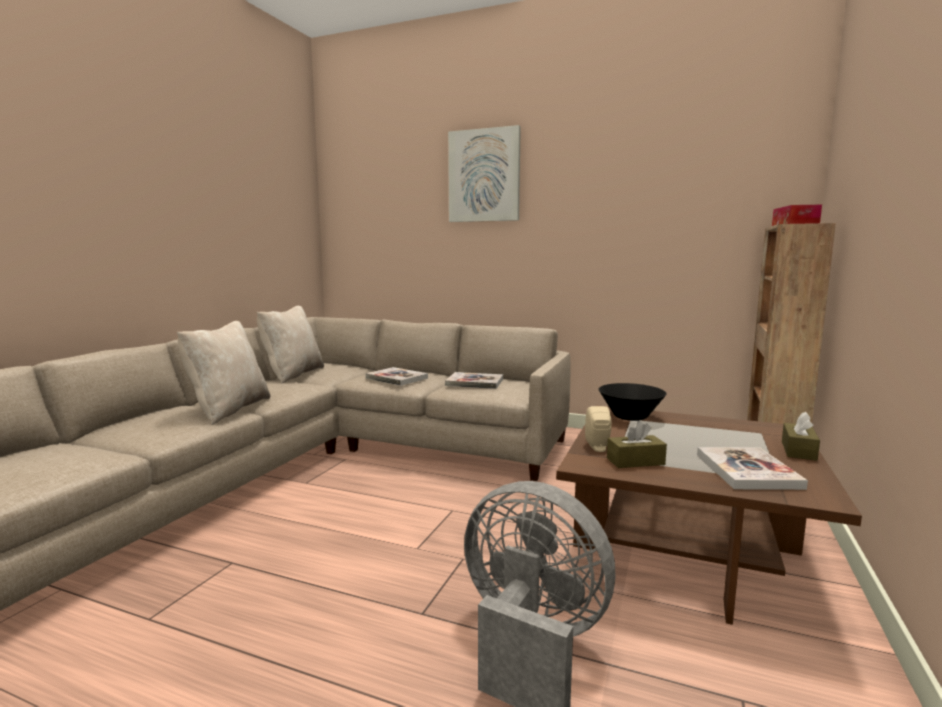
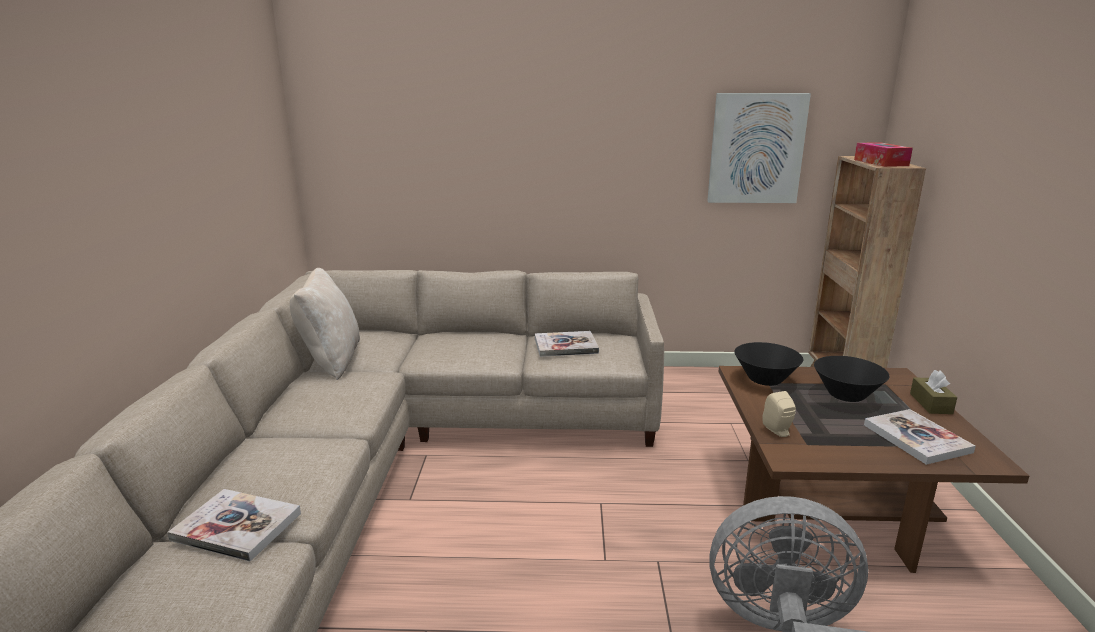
camera: 20 degrees left, 10 degrees up
beige pillow [177,321,271,425] -> none
book [366,367,428,386] -> book moved to [167,489,301,561]
picture [448,125,521,222] -> picture moved to [707,93,811,203]
brown tissue box [607,421,667,468] -> none
none -> black bowl [814,356,889,402]

